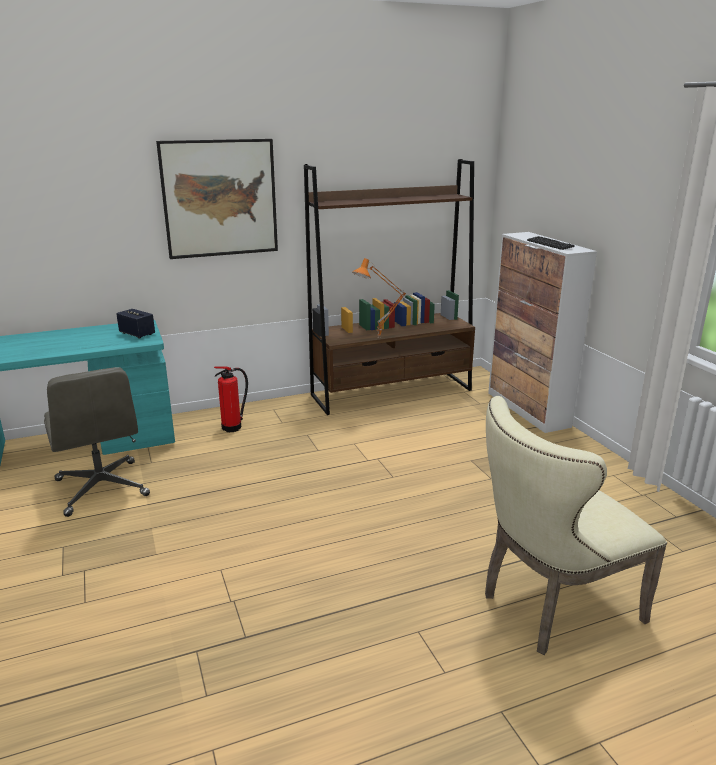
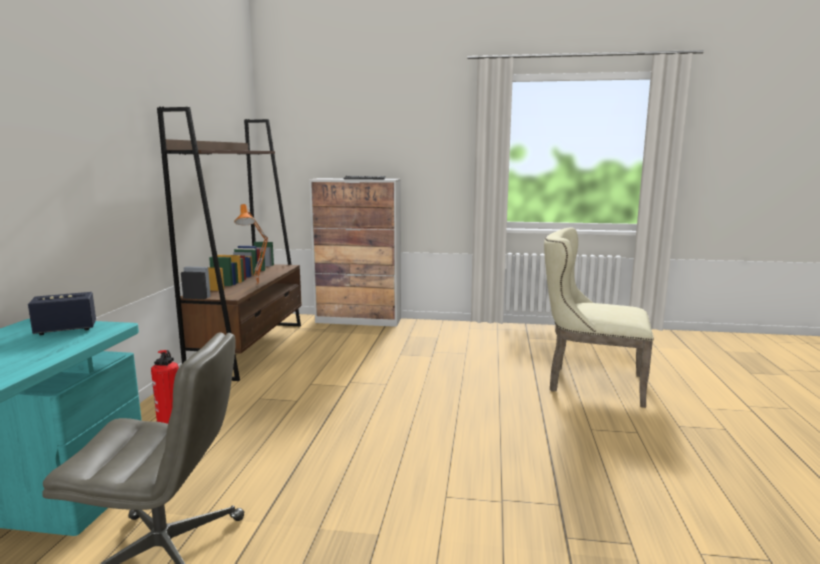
camera: 60 degrees left, 10 degrees down
picture [156,139,278,259] -> none
beige chair [485,396,667,655] -> beige chair turned 105 degrees clockwise [544,227,654,408]

